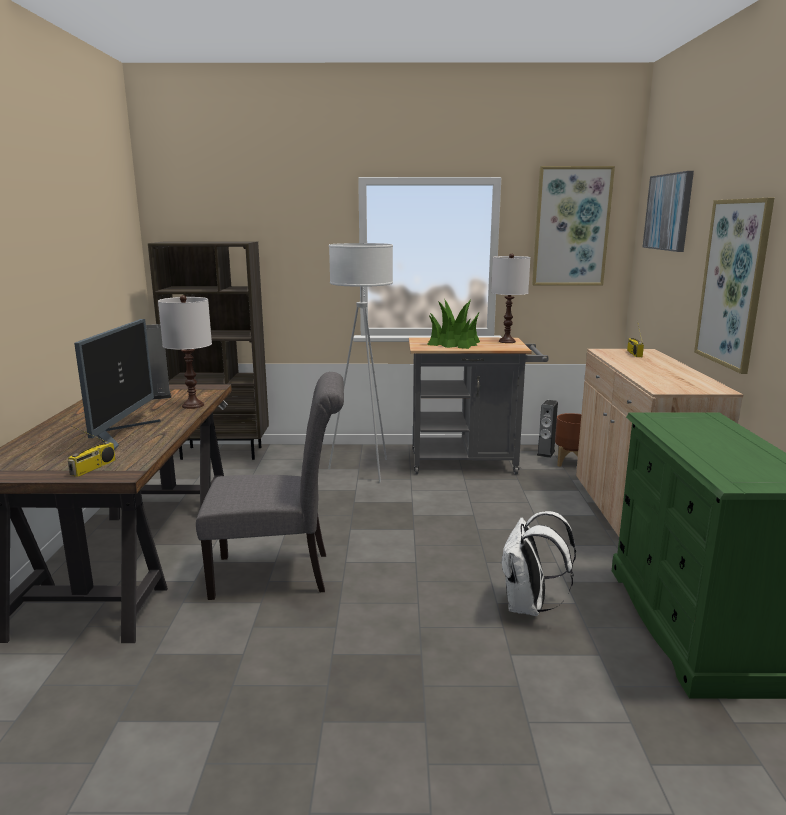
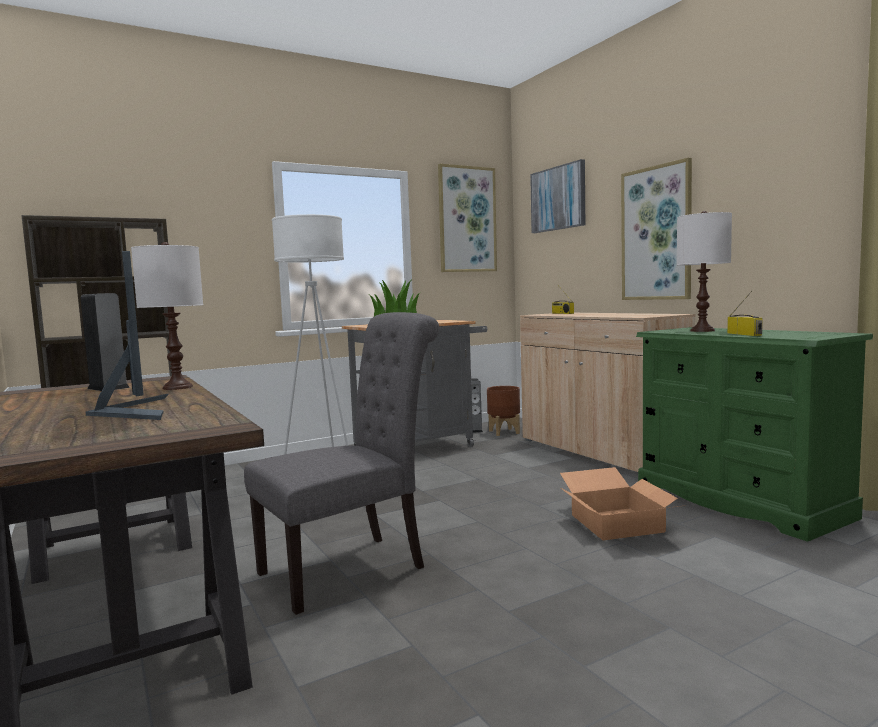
camera: 30 degrees left, 10 degrees down
radio [68,426,116,477] -> radio moved to [727,291,763,336]
white table lamp [491,254,531,343] -> white table lamp moved to [677,211,732,332]
white backpack [500,511,576,616] -> cardboard box [560,467,679,540]

